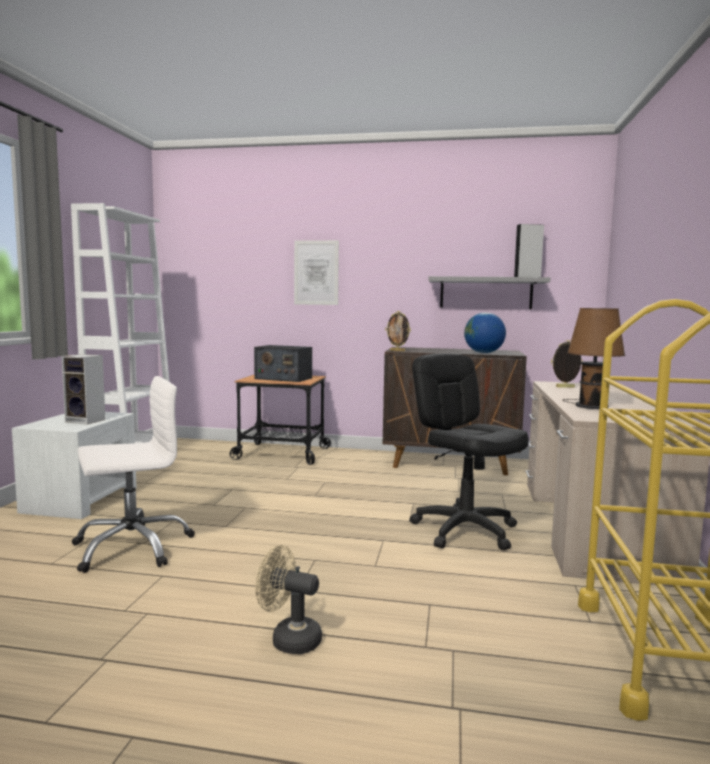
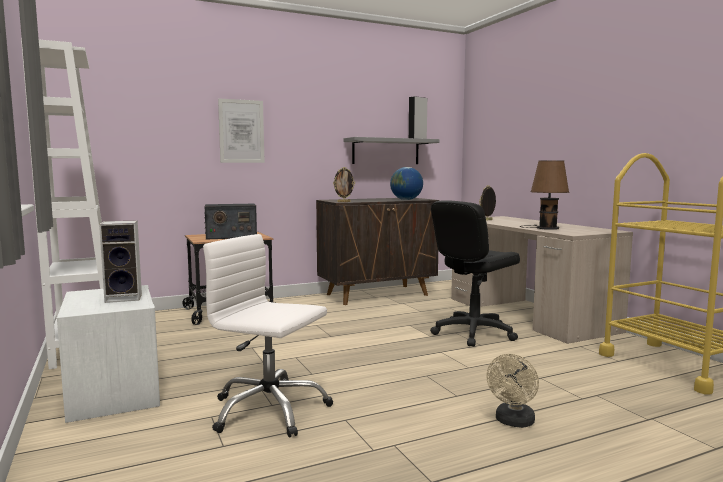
camera: 35 degrees left, 0 degrees up
white office chair [72,376,195,573] -> white office chair turned 90 degrees counterclockwise [203,234,333,438]
beige fan [255,545,322,654] -> beige fan turned 45 degrees counterclockwise [486,354,539,428]
black office chair [410,353,529,550] -> black office chair turned 60 degrees counterclockwise [430,200,520,347]

